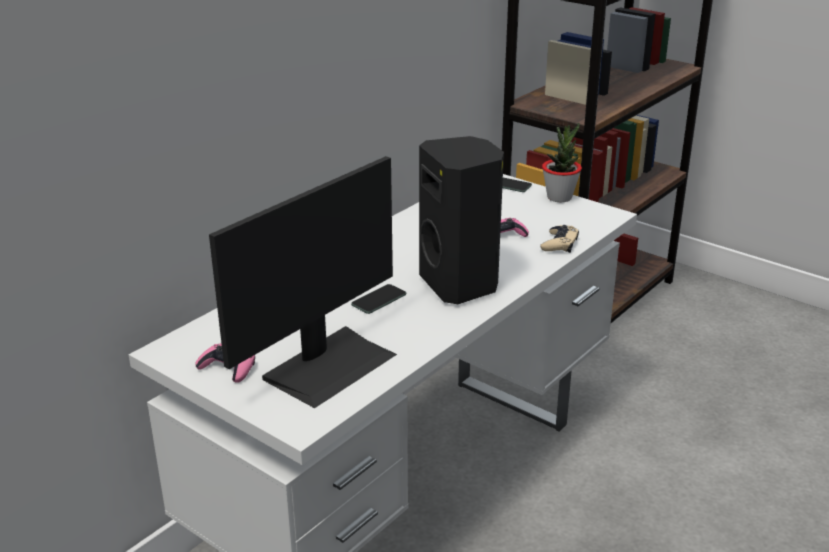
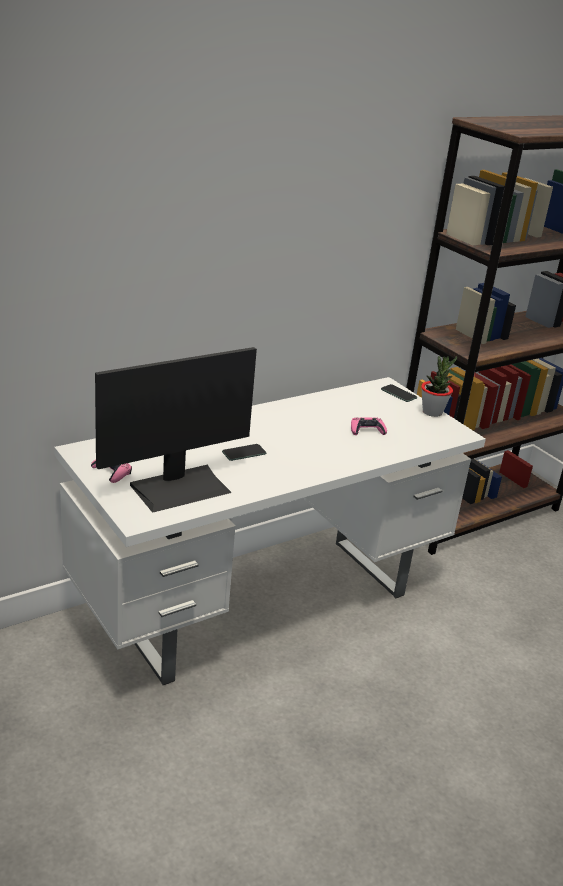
camera: 15 degrees right, 0 degrees up
black speaker [419,136,504,304] -> none
beige game controller [540,225,579,253] -> none

